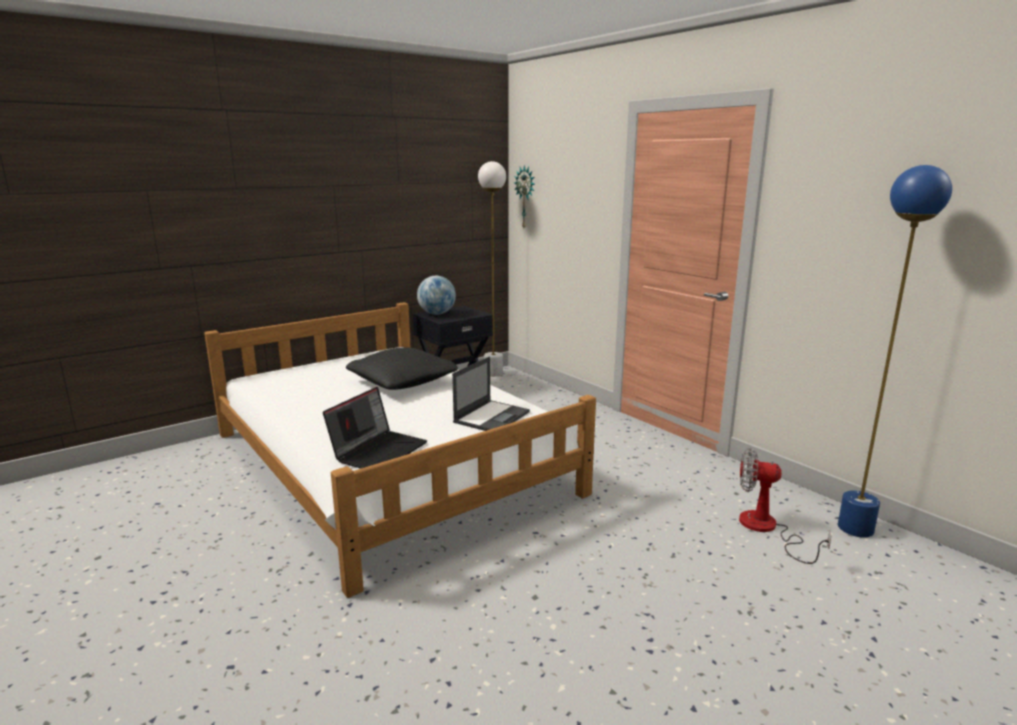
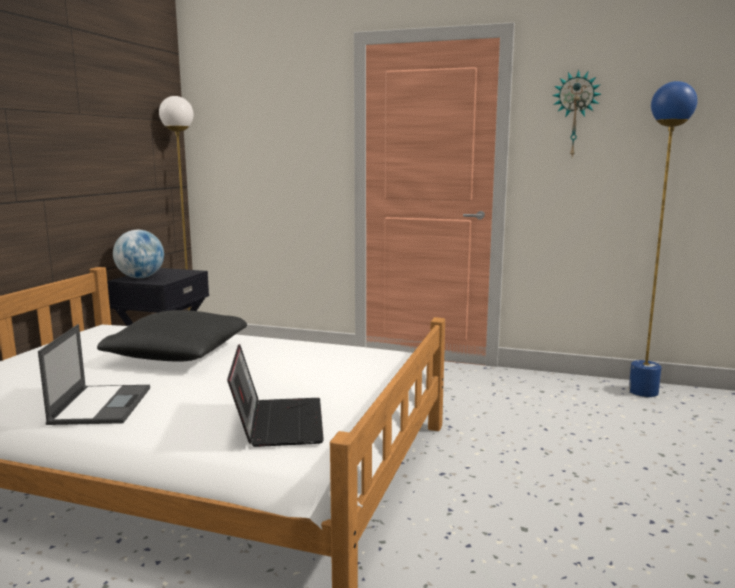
camera: 35 degrees left, 5 degrees down
laptop [452,356,530,431] -> laptop moved to [38,324,150,425]
wall clock [514,165,535,228] -> wall clock moved to [552,70,601,157]
fan [739,448,831,564] -> none

